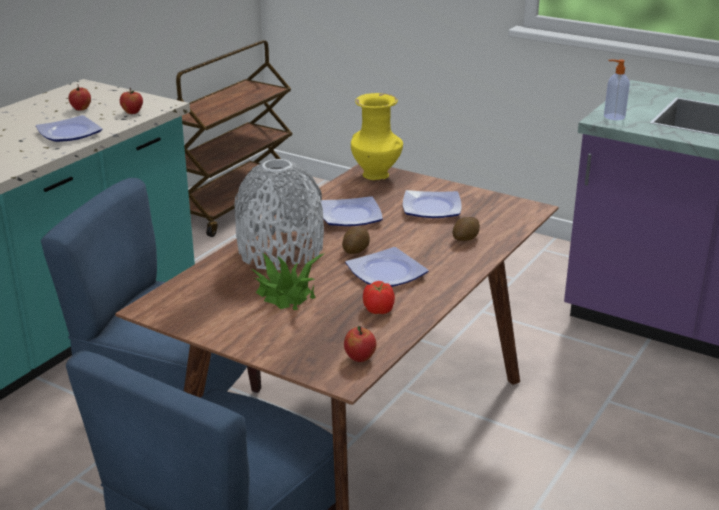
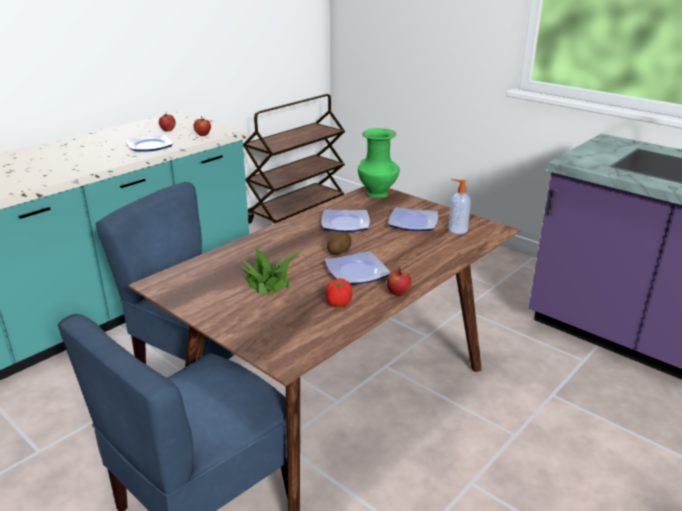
camera: 10 degrees right, 0 degrees up
grey vase [235,159,324,270] -> none
apple [344,326,376,362] -> apple moved to [387,268,412,296]
yellow vase [351,93,403,180] -> green vase [358,128,400,198]
potato [452,217,480,241] -> none
soap dispenser [604,59,630,120] -> soap dispenser moved to [449,179,471,234]

